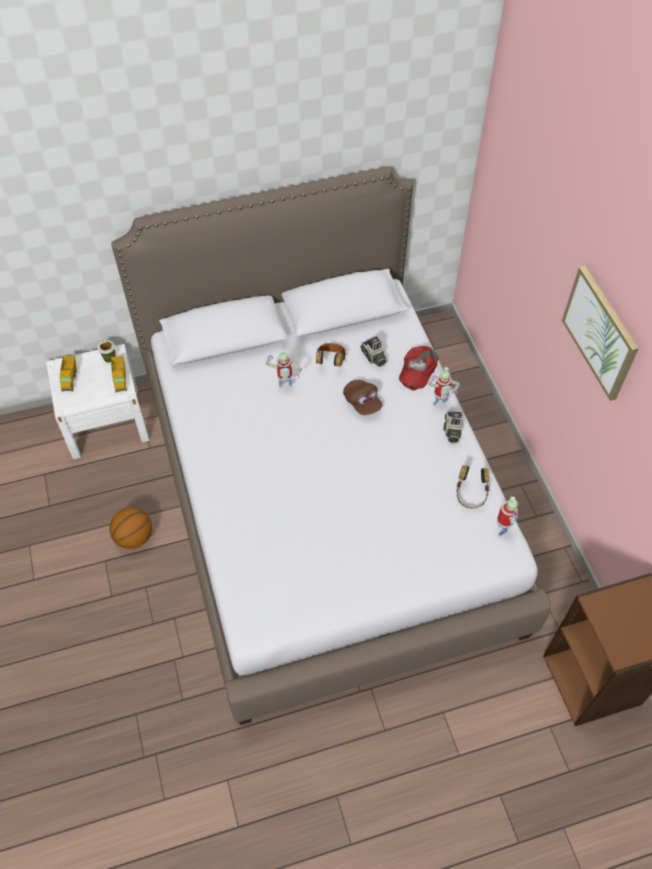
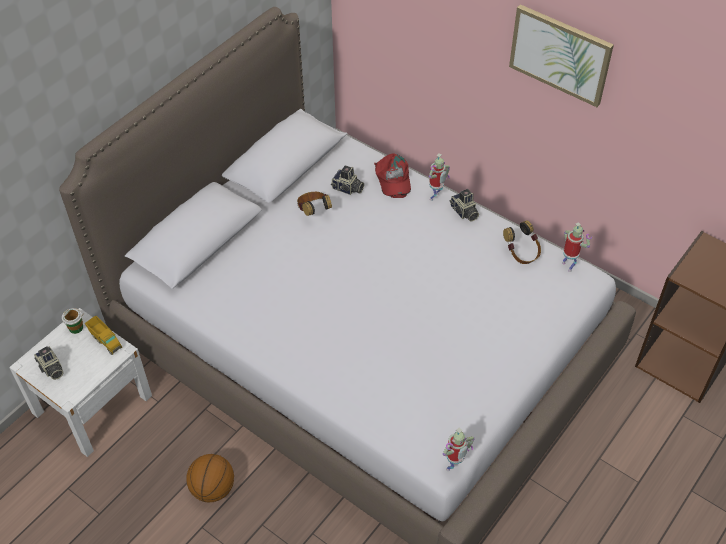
camera: 35 degrees left, 5 degrees down
toy truck [60,356,77,392] -> camera [34,346,63,380]
toy robot [266,349,302,388] -> toy robot moved to [443,427,475,471]
brown cap [343,380,382,415] -> none

